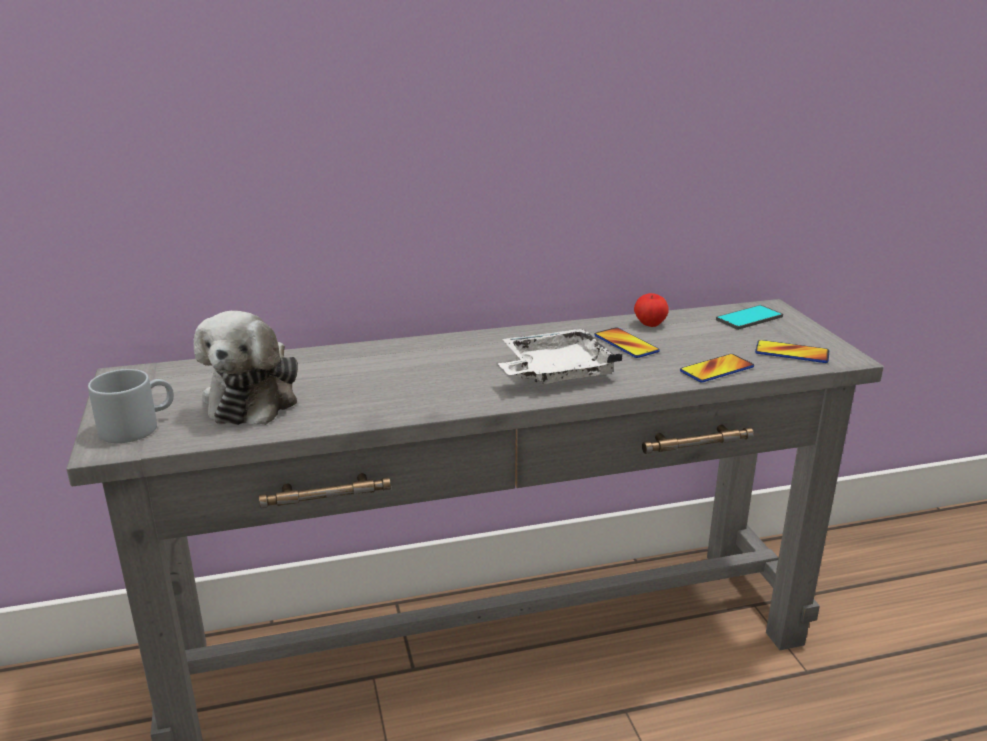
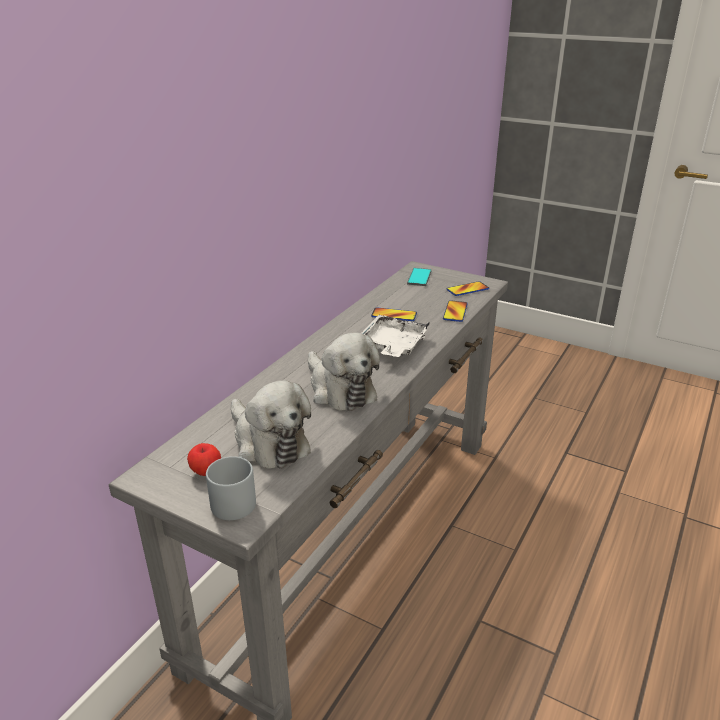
camera: 45 degrees left, 5 degrees up
apple [634,293,668,327] -> apple moved to [187,443,221,476]
none -> plush toy [308,333,380,411]

